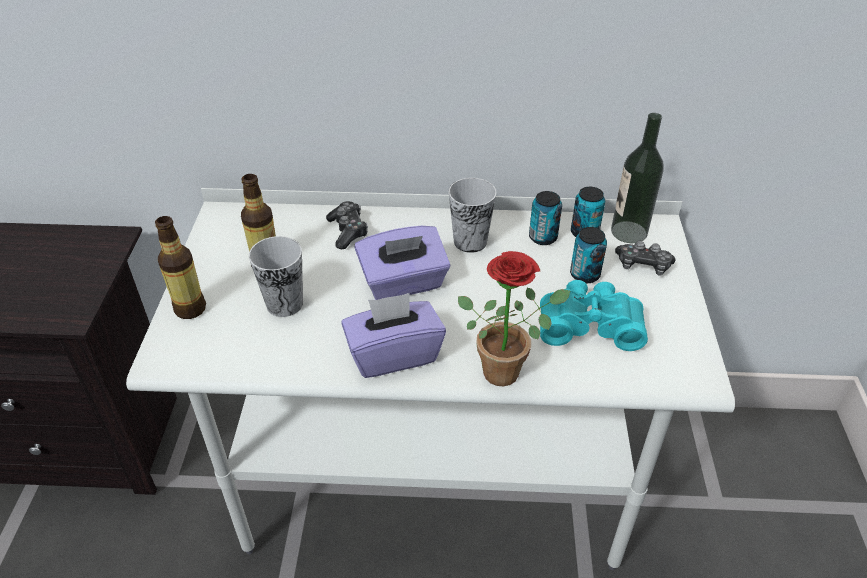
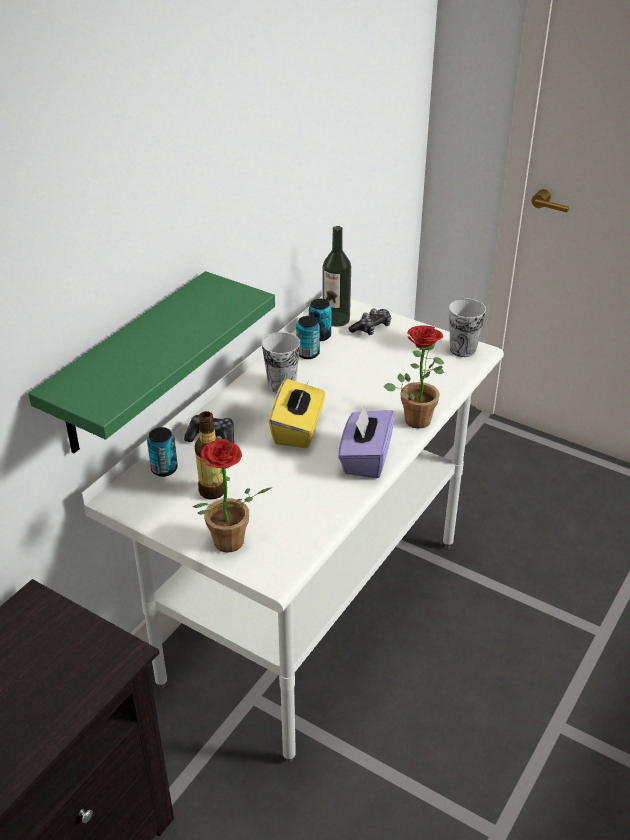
camera: 60 degrees left, 5 degrees down
bottle [155,216,206,319] -> potted plant [193,439,272,553]
cup [249,236,303,317] -> cup moved to [449,298,486,357]
purple tissue box [355,226,450,300] -> yellow tissue box [269,379,325,448]
turquoise binoculars [540,280,648,351] -> none
can [570,227,607,283] -> can moved to [147,427,178,477]
none -> green shelf [28,271,275,453]

